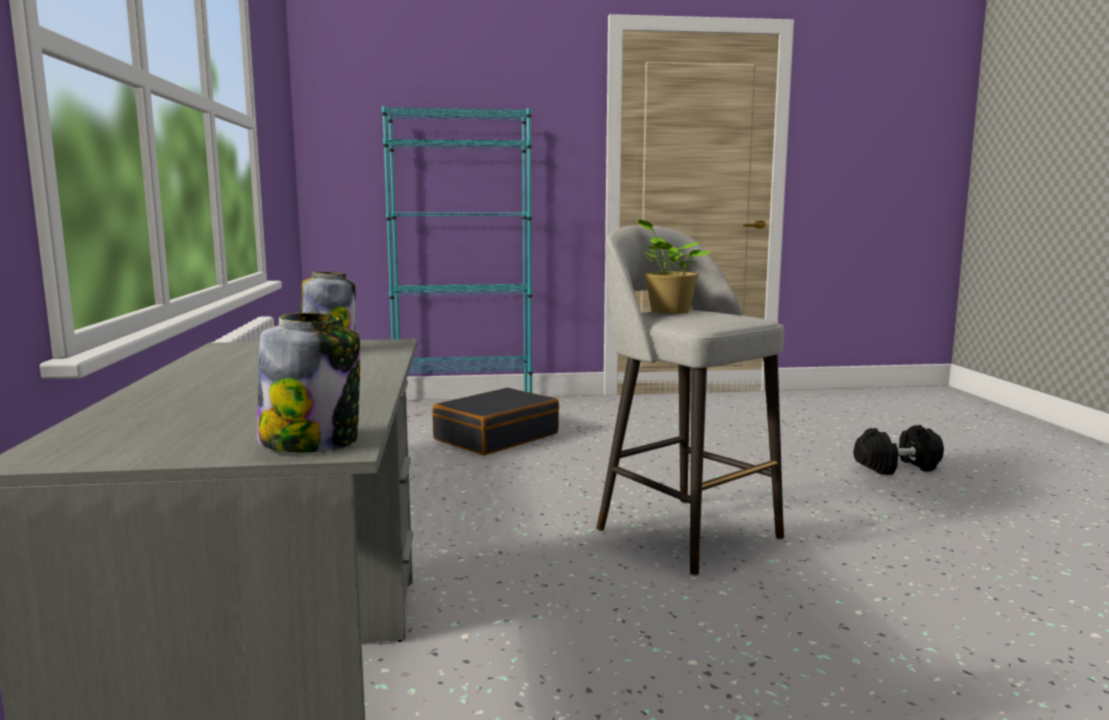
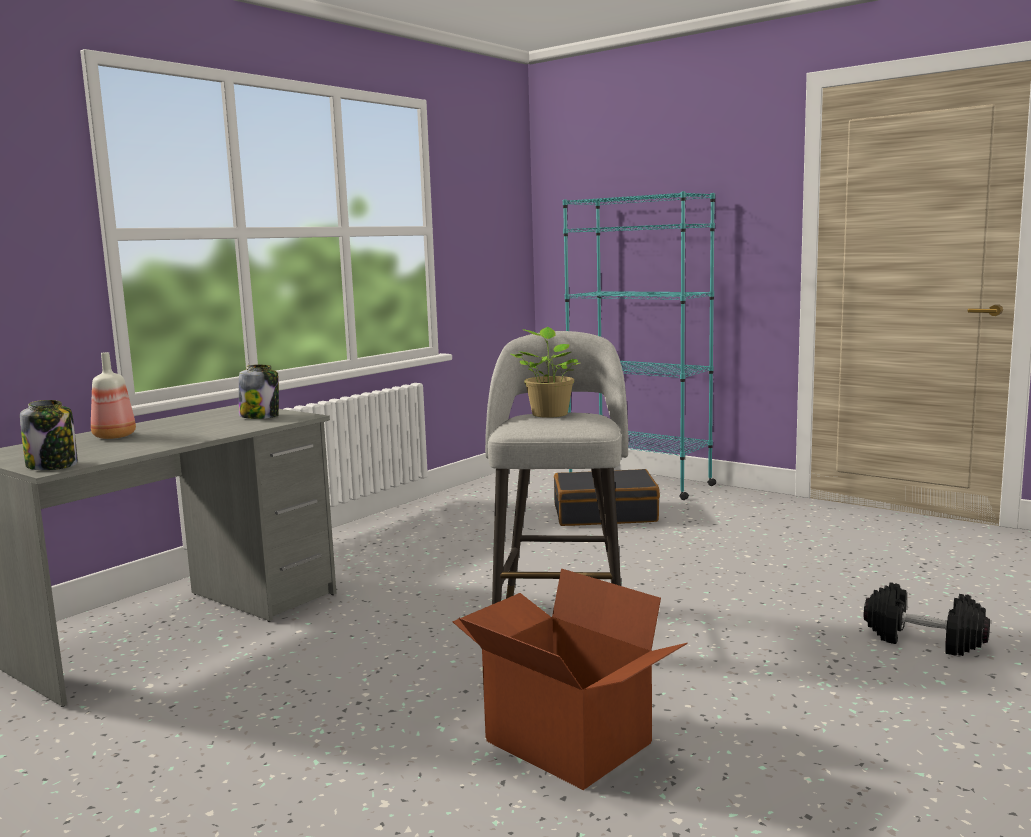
camera: 45 degrees right, 0 degrees up
none -> bottle [91,352,136,439]
none -> cardboard box [453,569,688,790]

